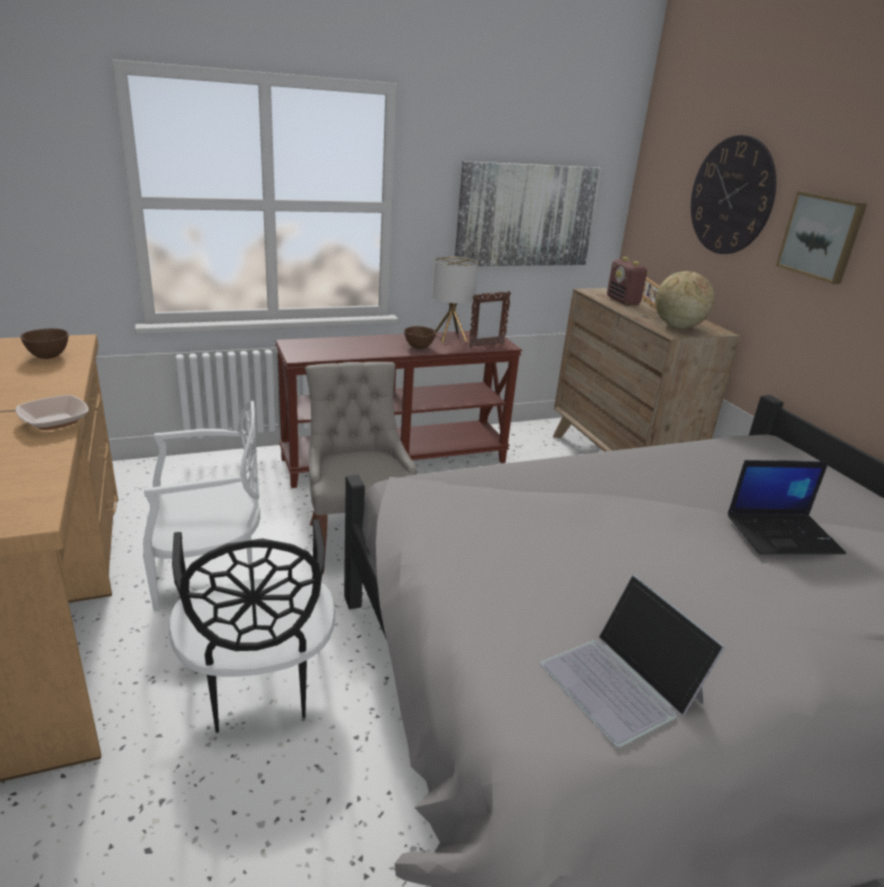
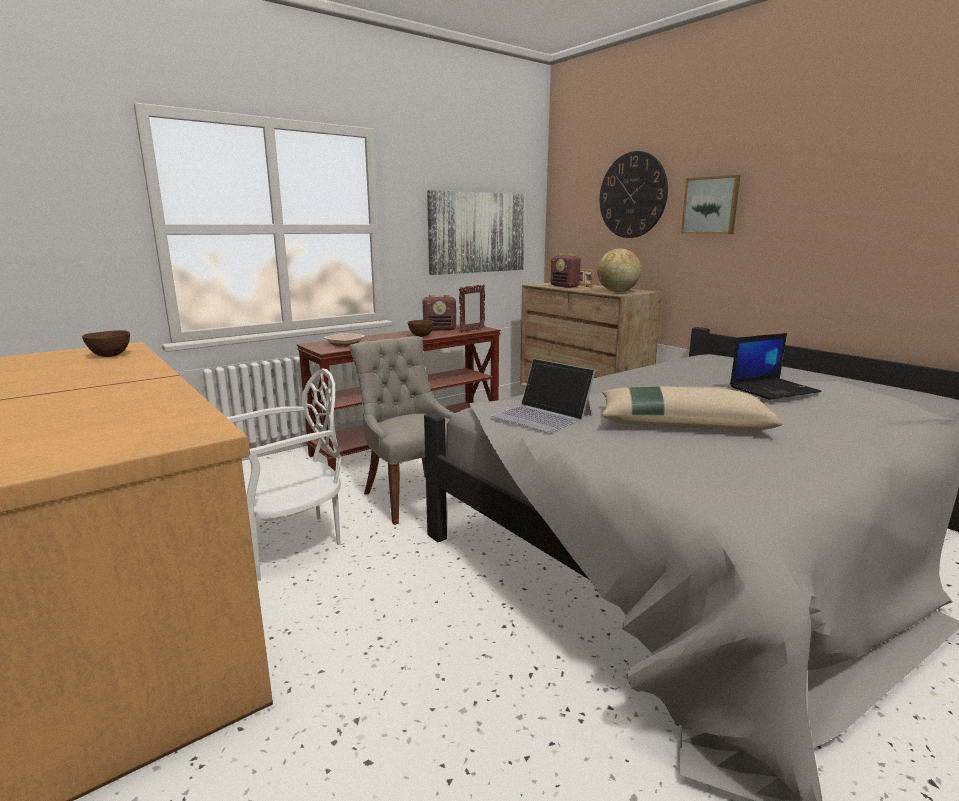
camera: 15 degrees left, 10 degrees down
bowl [16,395,89,430] -> bowl moved to [324,333,364,347]
black chair [169,519,335,733] -> none
table lamp [432,256,478,343] -> radio [423,294,456,331]
laptop [540,575,725,747] -> laptop moved to [490,358,596,433]
none -> beige pillow [602,386,783,430]

